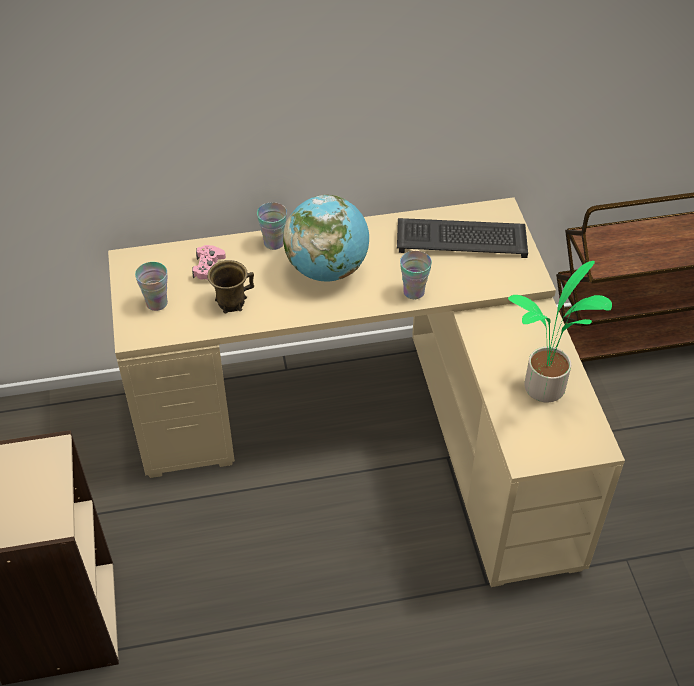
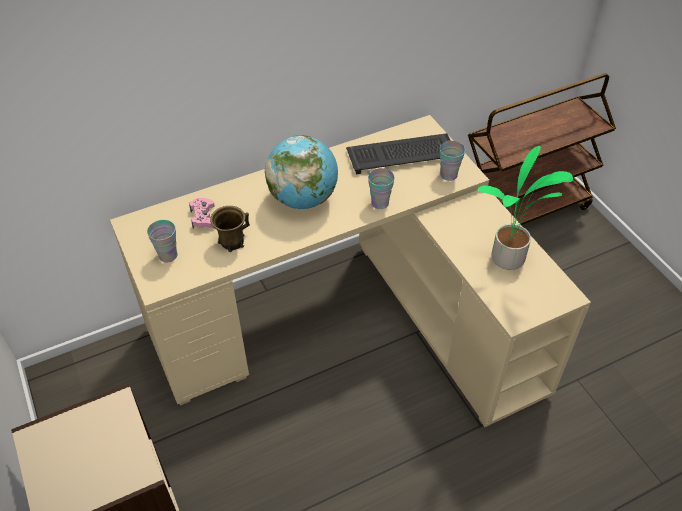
camera: 15 degrees left, 0 degrees up
cup [257,202,287,250] -> cup moved to [440,141,465,181]

